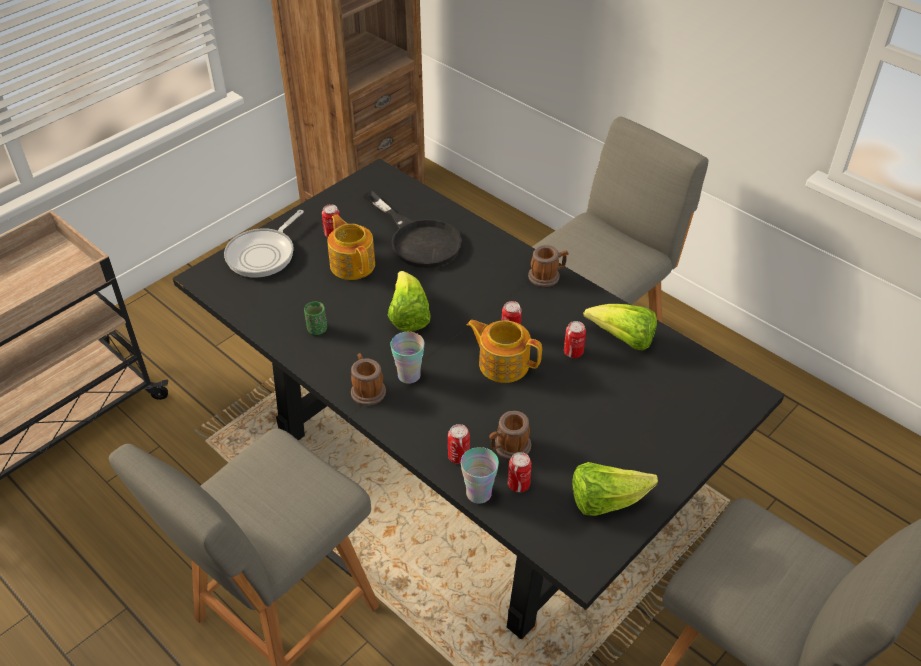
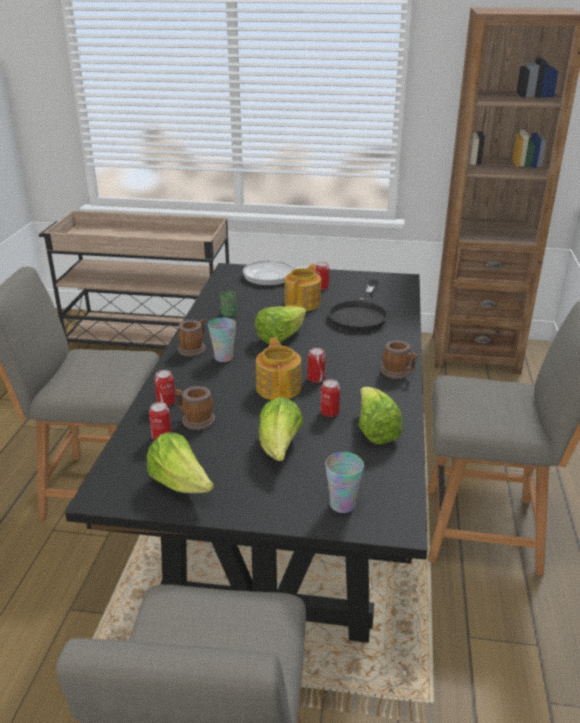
camera: 55 degrees right, 15 degrees down
cup [461,447,499,504] -> cup moved to [325,452,364,513]
none -> lettuce [258,397,303,461]

